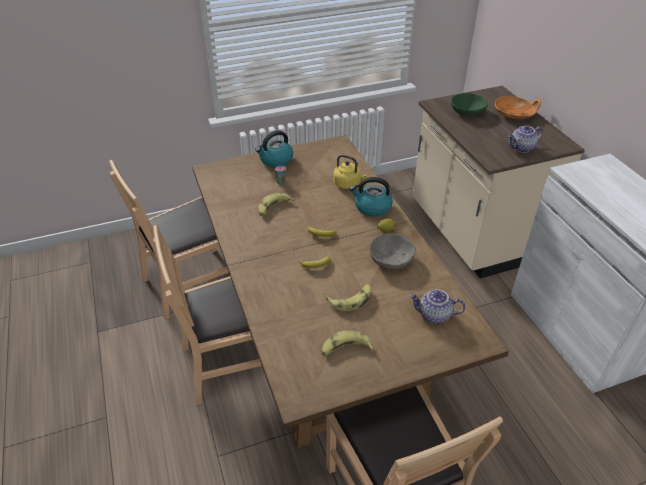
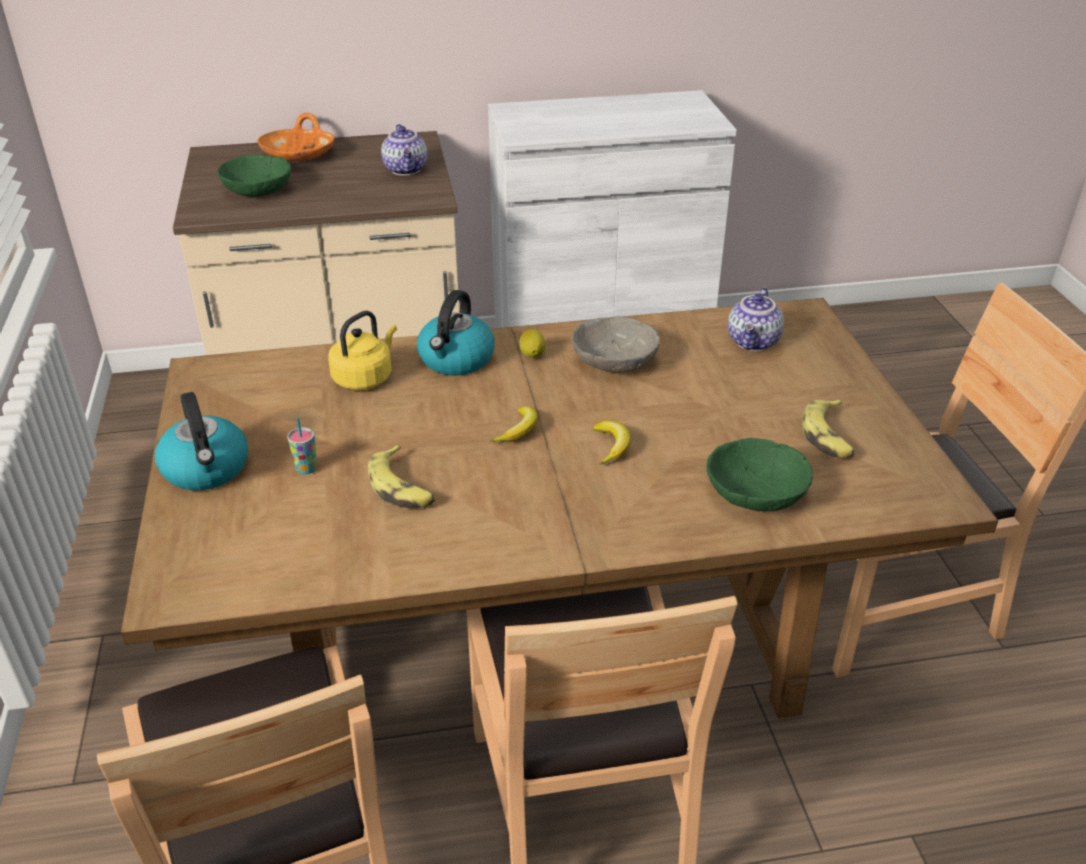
camera: 80 degrees left, 5 degrees down
banana [326,284,371,311] -> none
none -> green bowl [706,438,812,511]

